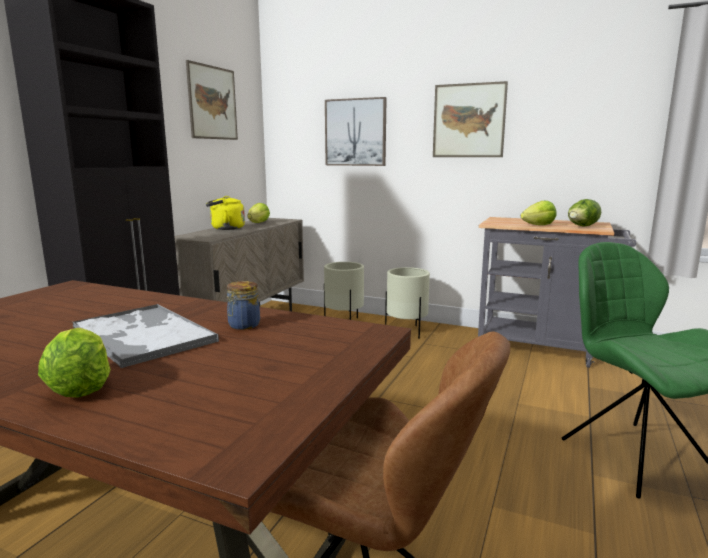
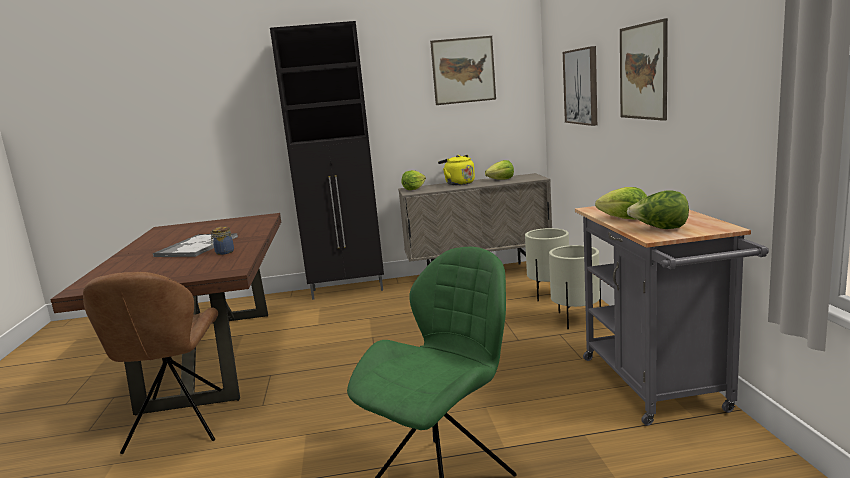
camera: 60 degrees right, 0 degrees up
lettuce [38,328,111,398] -> lettuce moved to [401,170,426,190]

